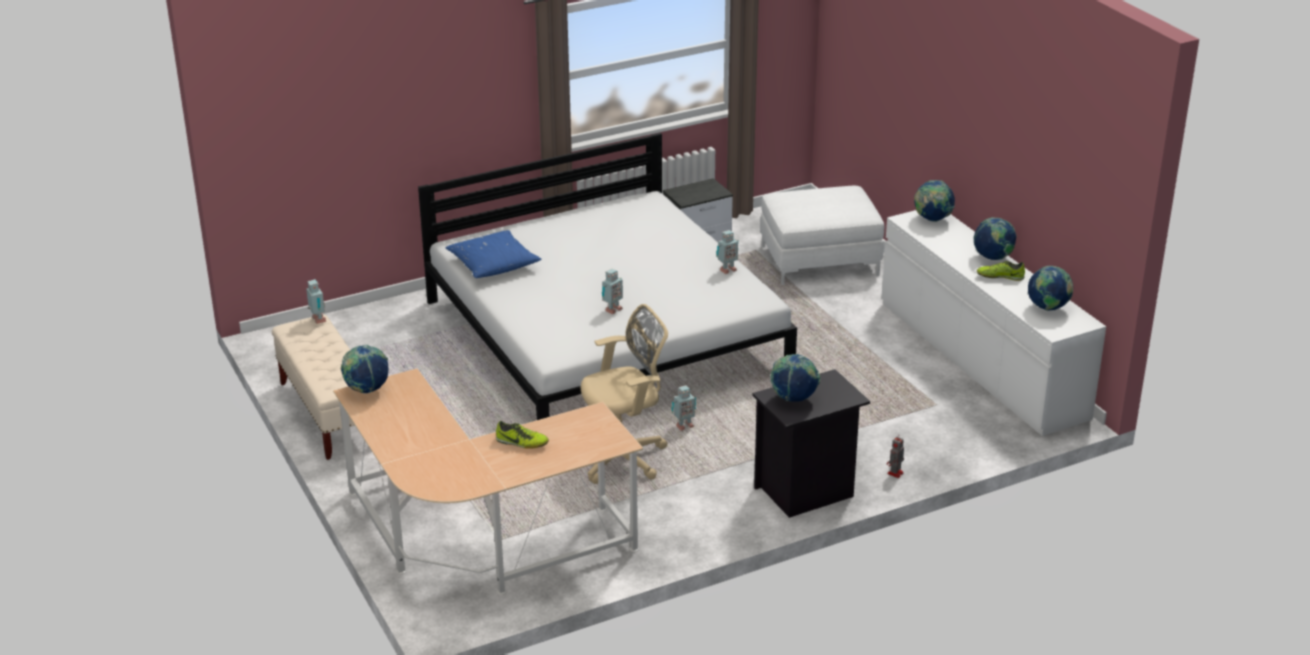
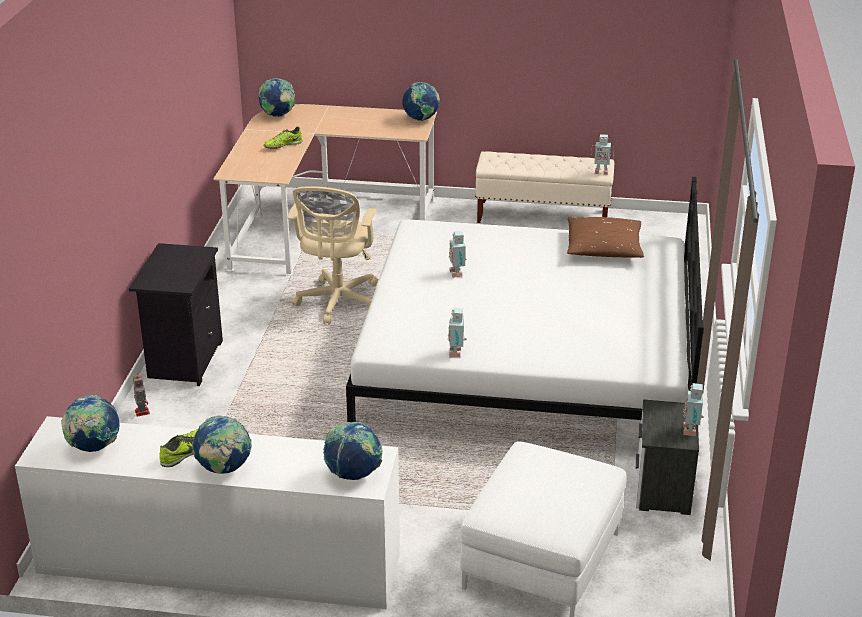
camera: 125 degrees right, 0 degrees up
blue pillow [446,230,541,278] -> brown pillow [567,217,644,258]
toy robot [671,385,696,431] -> toy robot moved to [683,383,704,436]
globe [771,354,820,402] -> globe moved to [258,78,295,117]

